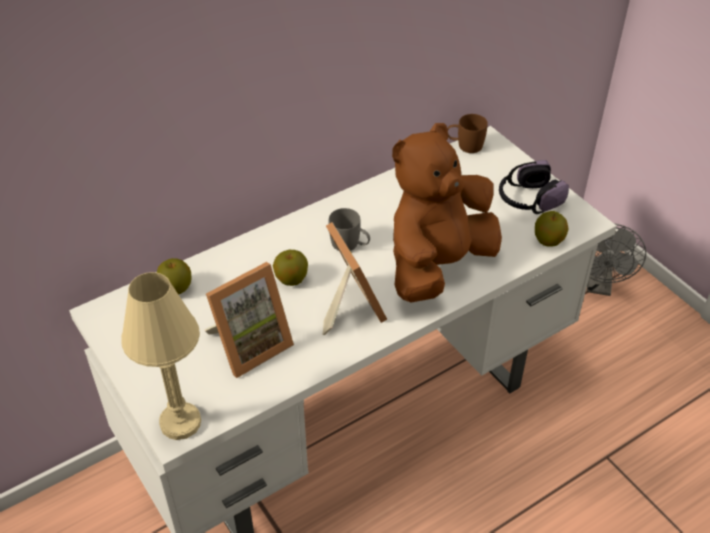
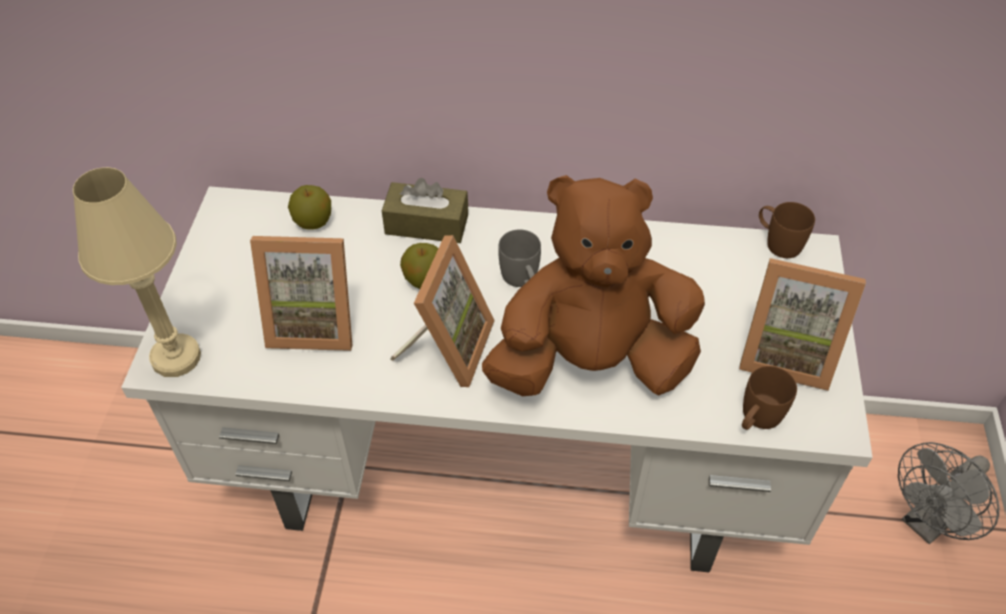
camera: 40 degrees right, 5 degrees up
headphones [499,160,569,214] -> picture frame [739,258,866,391]
apple [535,211,569,247] -> brown mug [742,366,797,430]
none -> brown tissue box [382,178,468,243]

